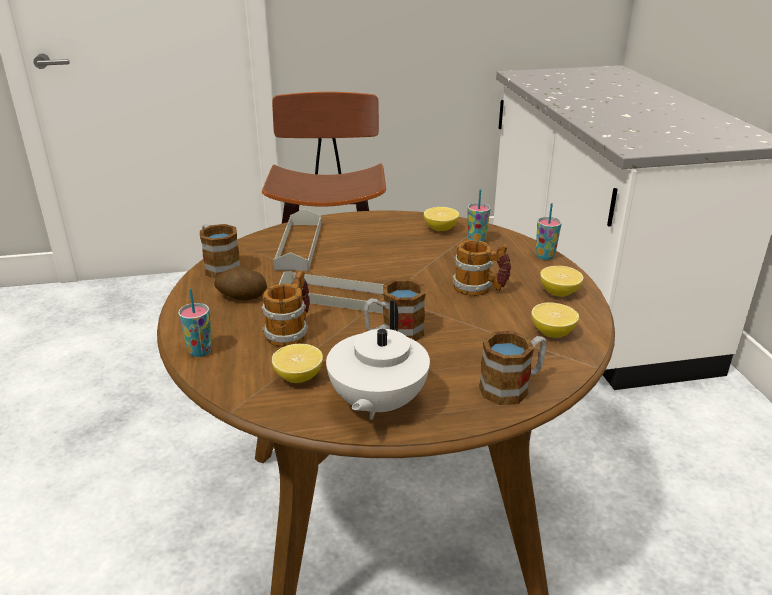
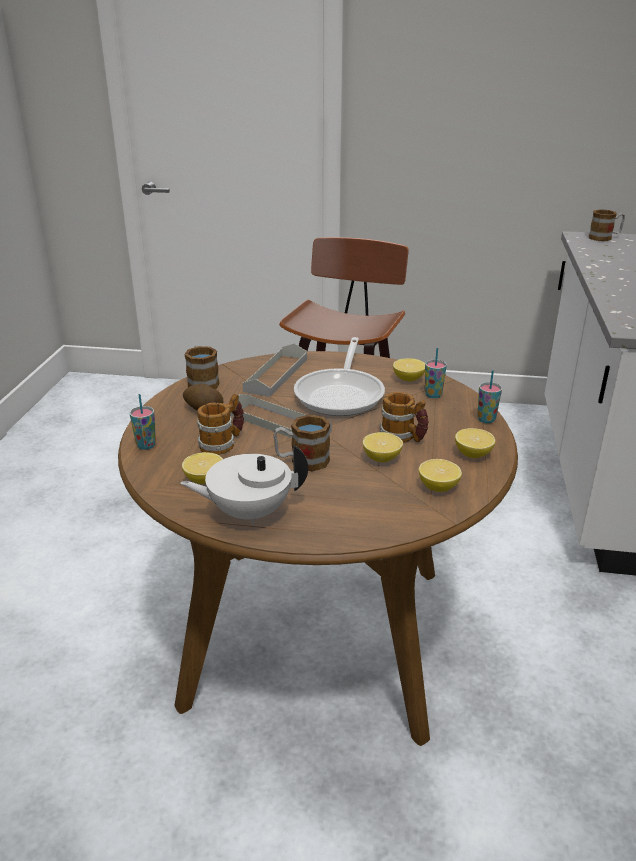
camera: 20 degrees right, 0 degrees up
white teapot [326,301,430,420] -> white teapot turned 45 degrees clockwise [180,445,308,525]
mug [479,331,547,405] -> mug moved to [589,209,625,241]
none -> frying pan [294,337,385,416]
none -> lemon [363,432,403,462]

